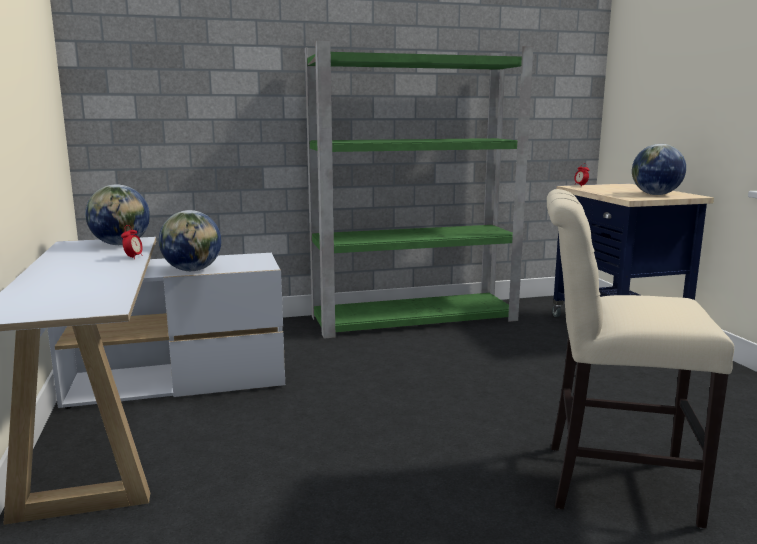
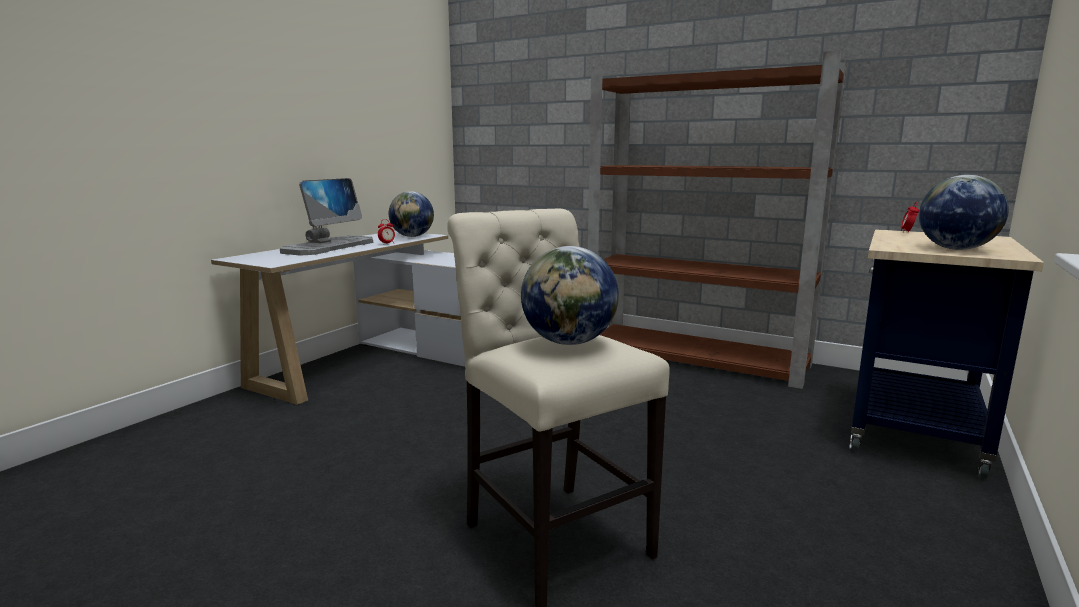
camera: 45 degrees right, 0 degrees up
globe [159,210,221,271] -> globe moved to [521,246,619,345]
green bookcase [305,40,533,339] -> brown bookcase [588,51,847,389]
none -> monitor [280,178,373,256]

